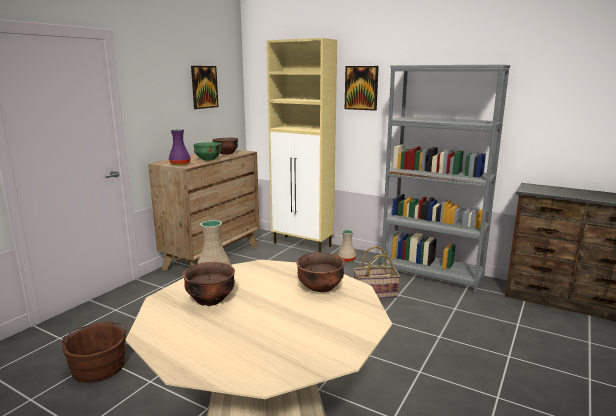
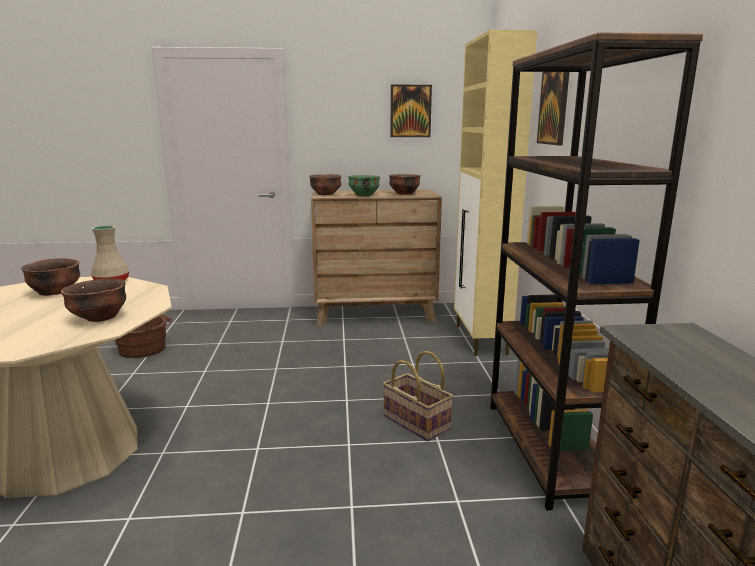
camera: 55 degrees right, 0 degrees up
purple vase [169,129,191,166] -> brown bowl [309,174,342,195]
beige vase [338,230,356,262] -> none
grey bookcase [381,65,510,293] -> brown bookcase [490,32,703,511]

